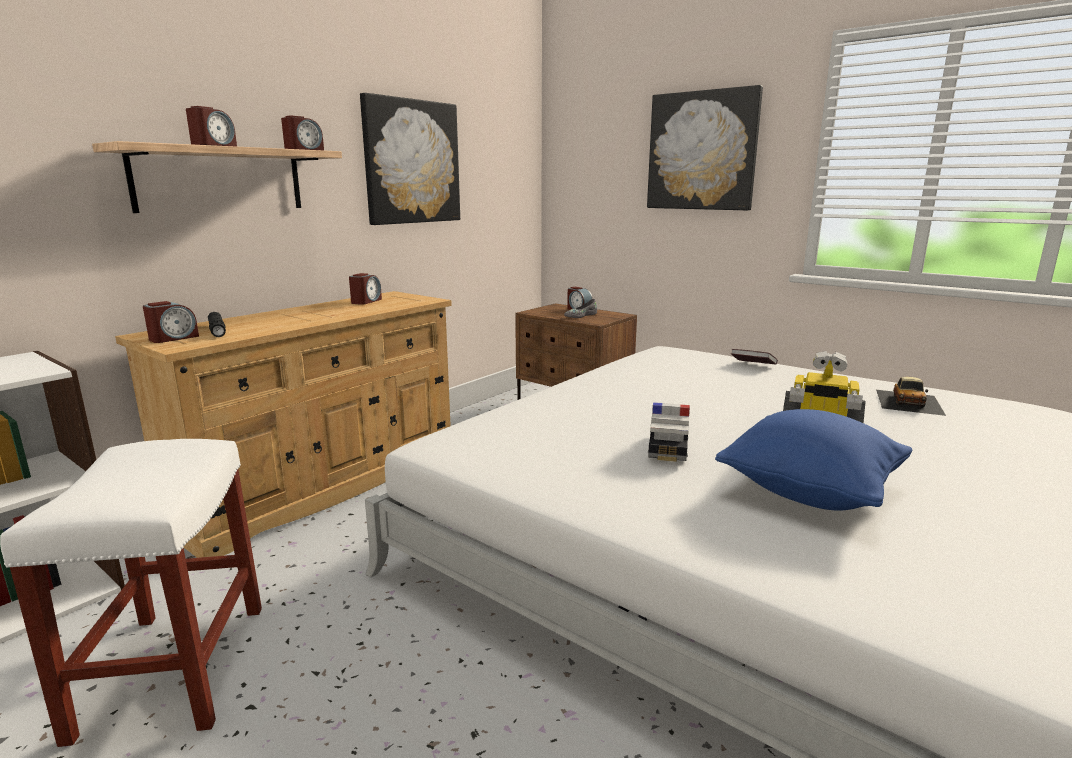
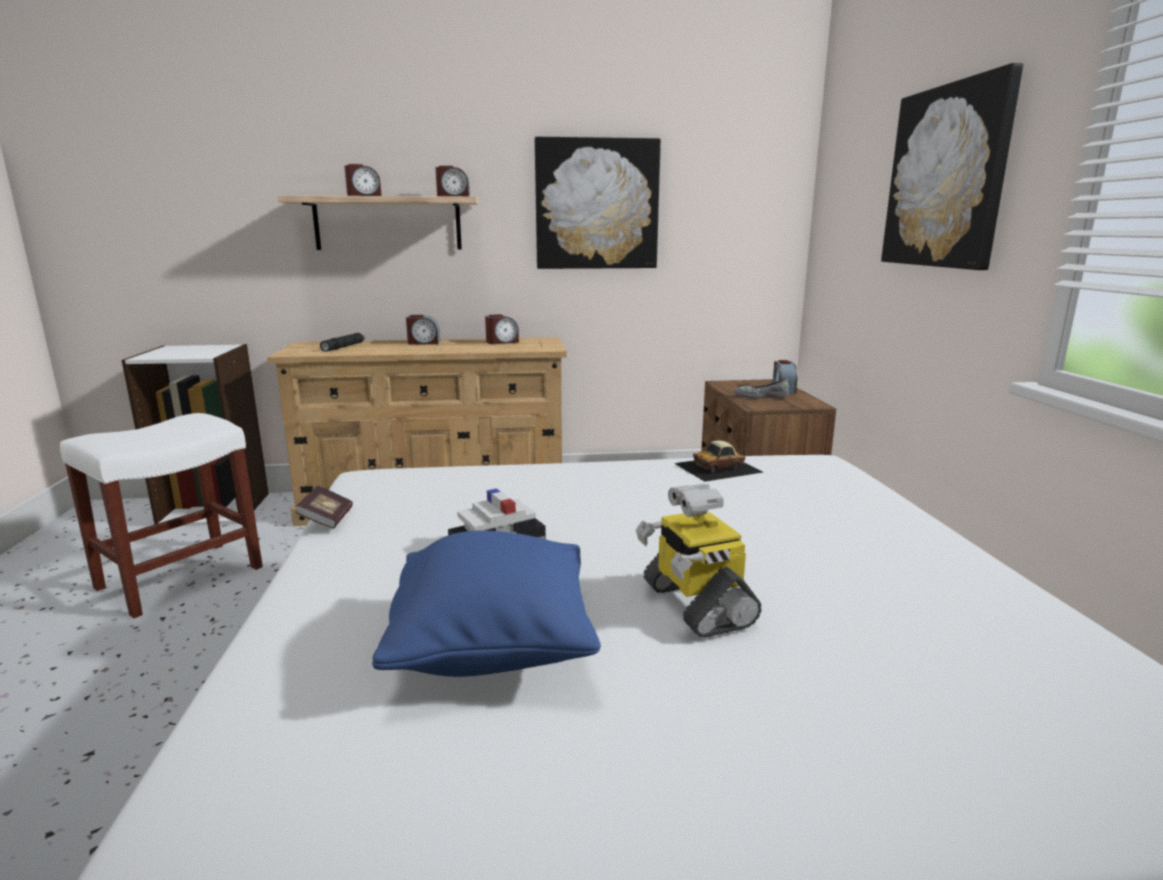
camera: 45 degrees right, 0 degrees up
alarm clock [143,301,199,343] -> alarm clock moved to [406,315,440,345]
book [731,349,778,365] -> book moved to [295,486,353,529]
toy car [876,377,946,416] -> toy car moved to [674,441,763,482]

